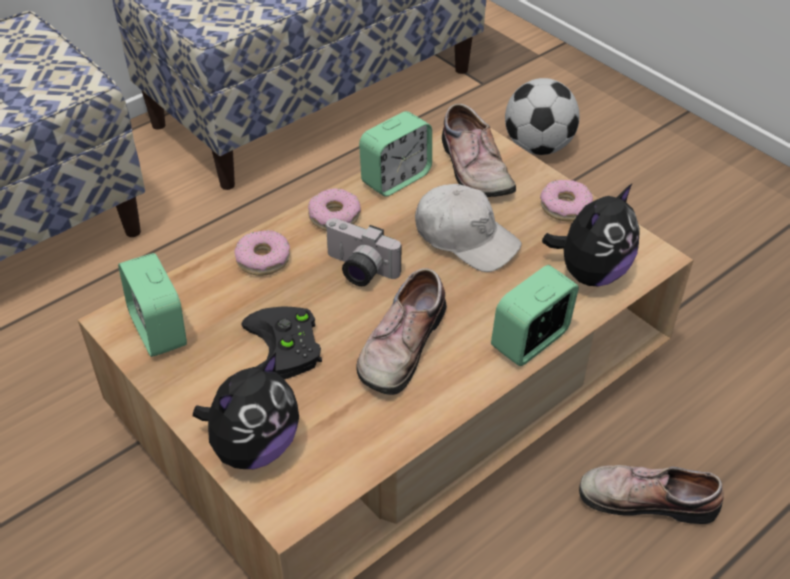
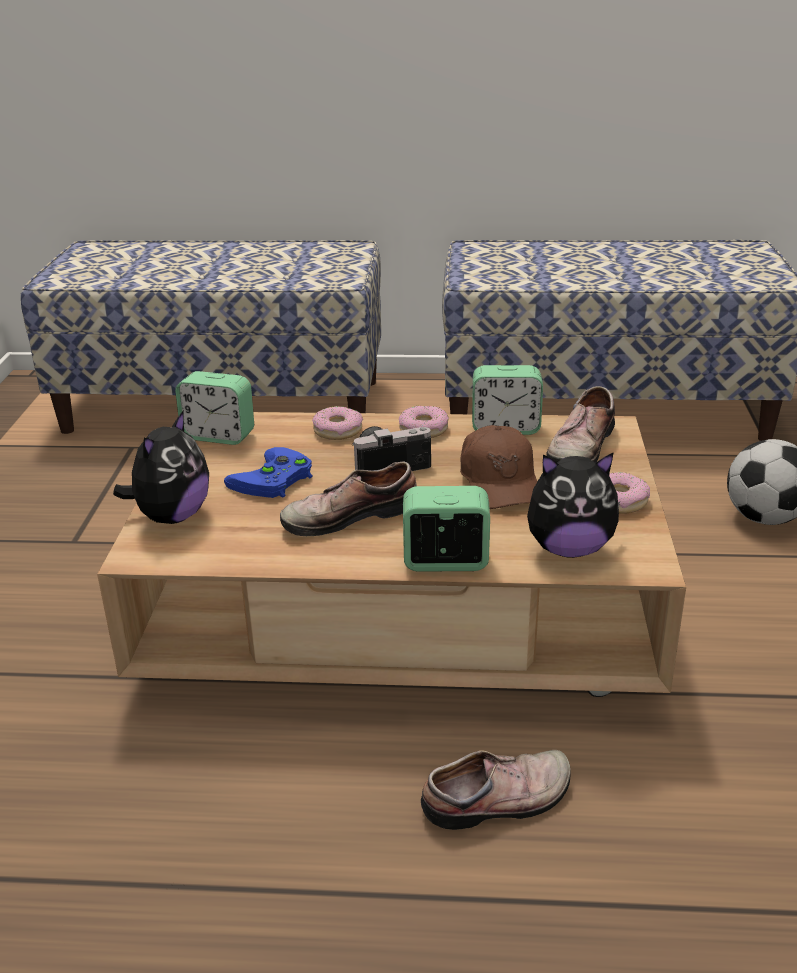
camera: 45 degrees right, 15 degrees down
alarm clock [118,253,187,357] -> alarm clock turned 90 degrees counterclockwise [175,371,254,445]
plush toy [193,353,299,469] -> plush toy turned 60 degrees counterclockwise [113,410,209,524]
black game controller [241,306,322,379] -> blue game controller [224,447,313,498]
camera [324,218,401,286] -> camera turned 90 degrees clockwise [352,426,431,471]
white cap [415,184,522,272] -> brown cap [460,425,538,509]
shoe [579,465,724,524] -> shoe turned 105 degrees clockwise [421,750,571,830]

